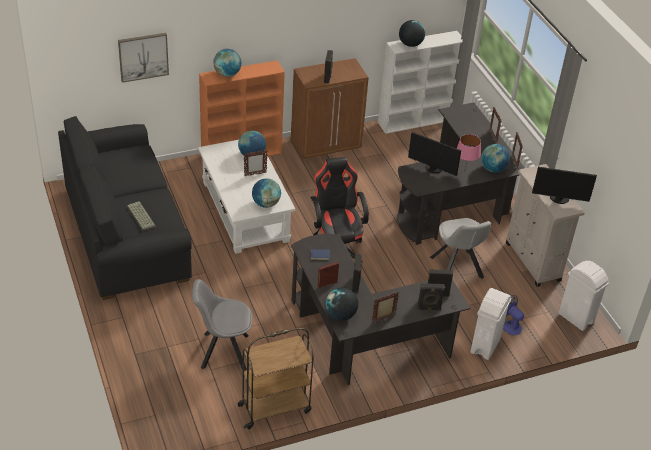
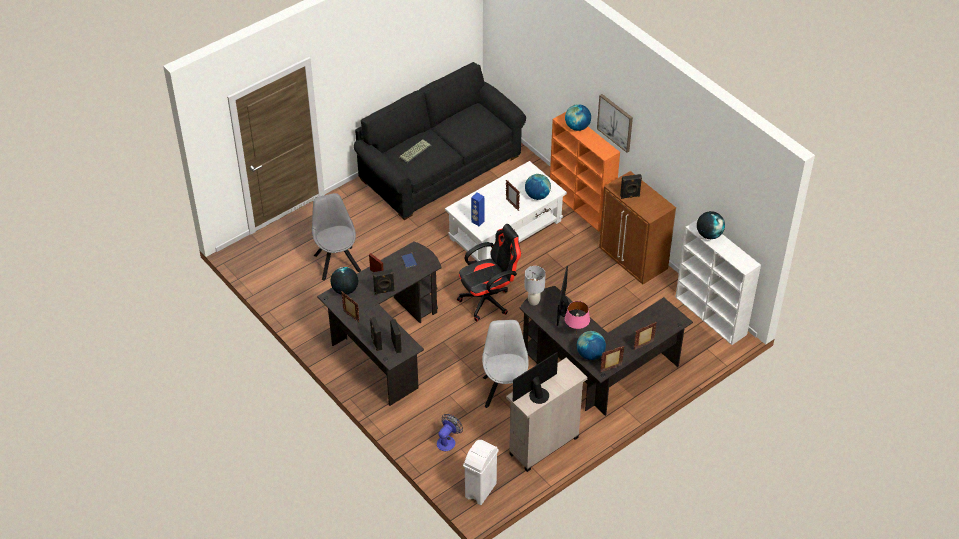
camera: 75 degrees right, 5 degrees up
picture [118,33,169,83] -> picture moved to [597,94,633,153]
brown cart [238,328,314,429] -> none
globe [252,178,281,208] -> blue speaker [471,193,485,226]
grey chair [430,218,491,279] -> grey chair turned 120 degrees clockwise [482,320,529,408]
white trash can [471,288,511,360] -> none
monitor [532,167,597,204] -> monitor turned 60 degrees clockwise [513,352,558,404]
none -> grey table lamp [524,266,546,305]

